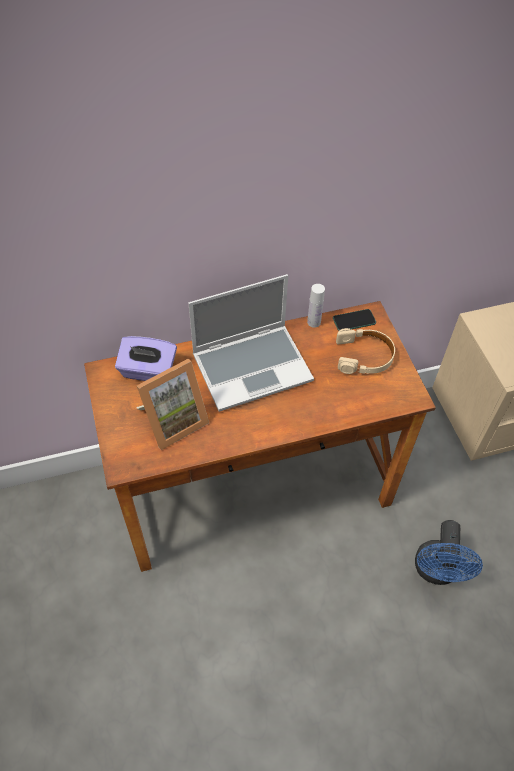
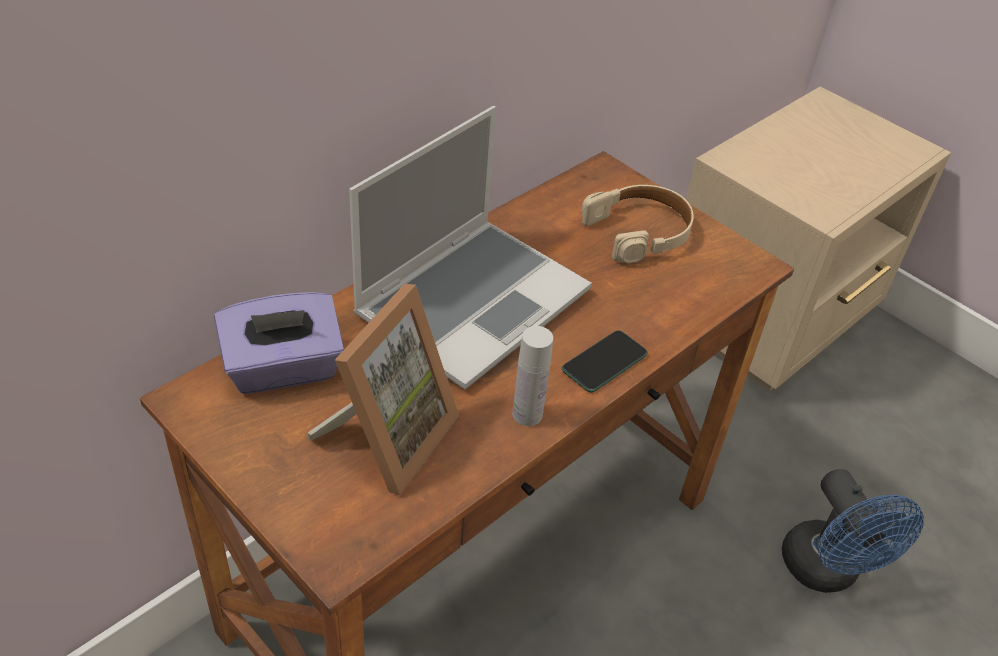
camera: 30 degrees left, 10 degrees down
white bottle [307,284,325,328] -> white bottle moved to [512,326,553,426]
phone [333,309,376,331] -> phone moved to [562,330,648,393]

